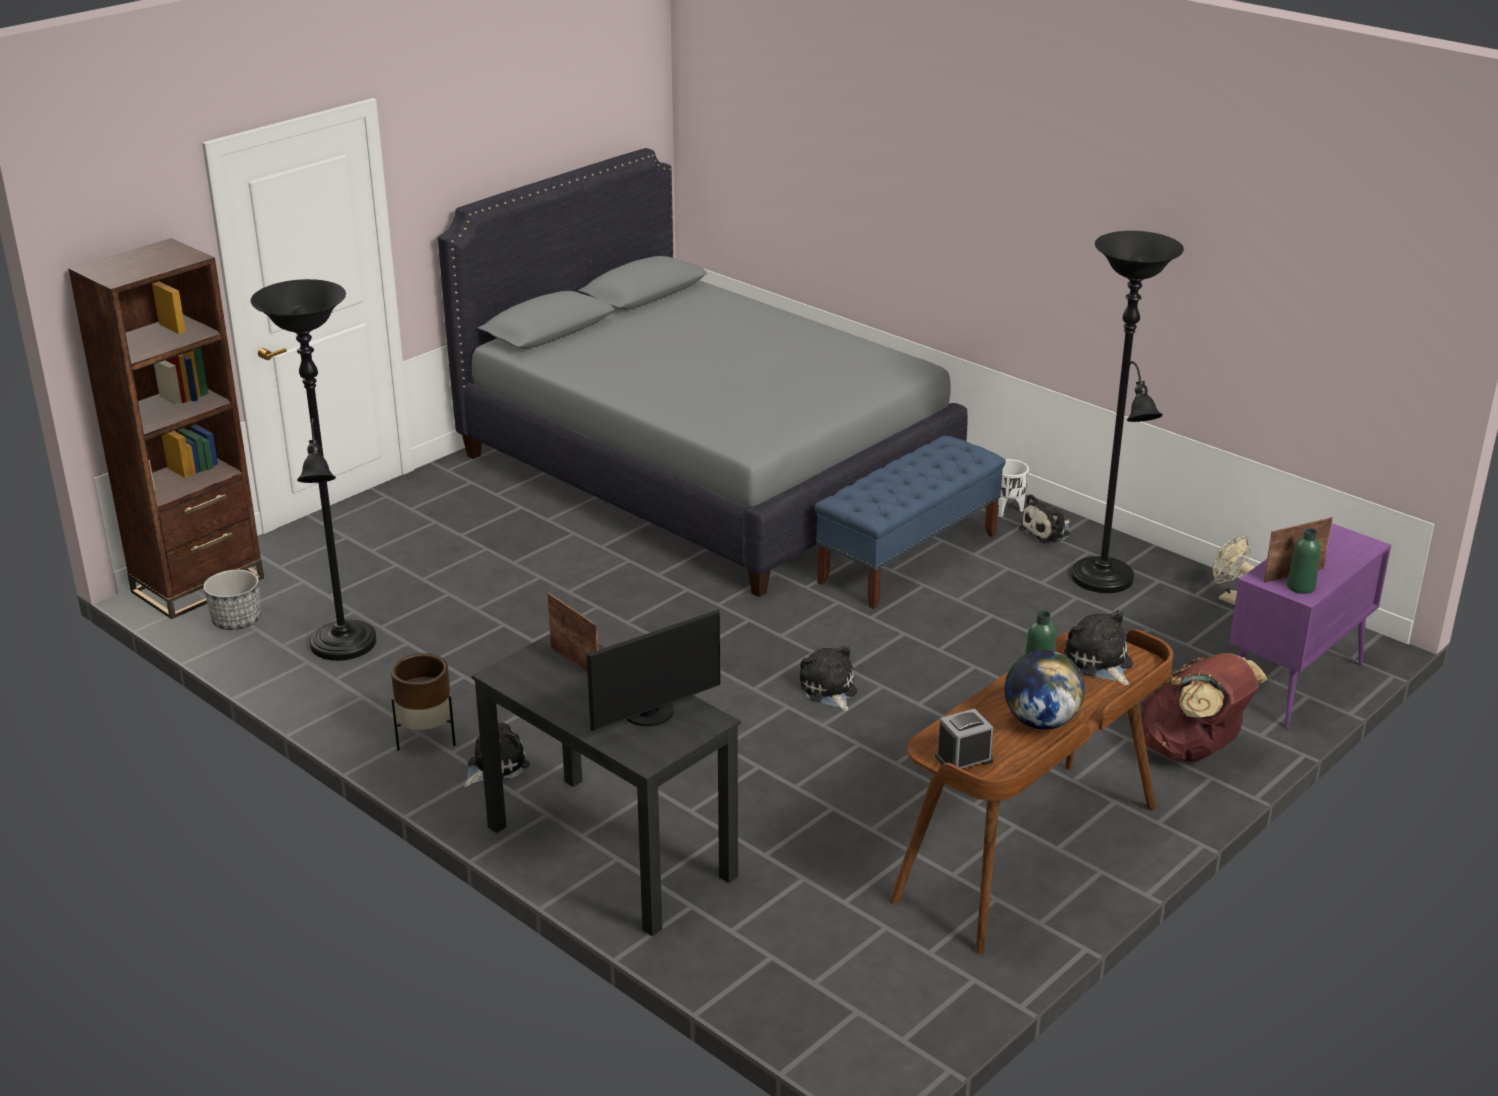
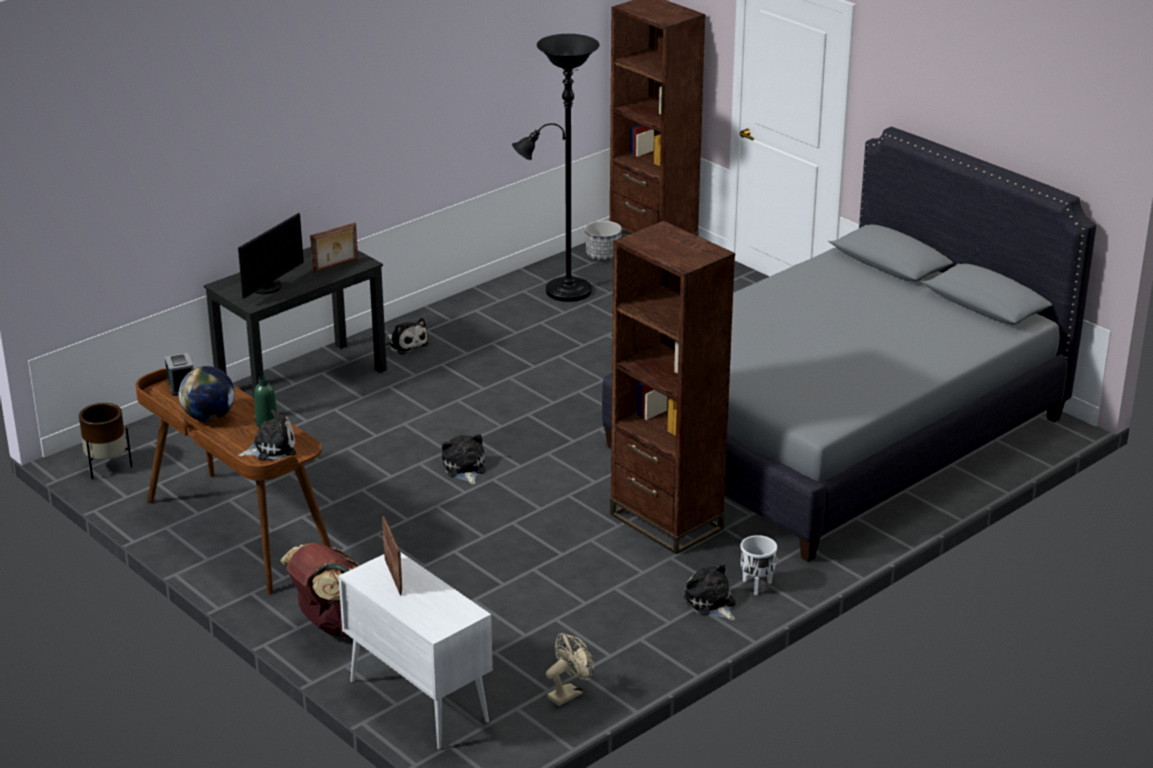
camera: 95 degrees right, 0 degrees up
brown planter [391,653,456,751] -> brown planter moved to [79,403,132,480]
monitor [587,609,720,731] -> monitor turned 120 degrees counterclockwise [238,213,304,299]
plush toy [799,645,857,711] -> plush toy turned 90 degrees counterclockwise [442,434,486,484]
blue bench [814,436,1006,609] -> brown bookcase [610,221,735,554]
black floor lamp [1071,231,1184,593] -> none
purple cabinet [1229,519,1391,729] -> white cabinet [338,553,493,750]
green bottle [1287,528,1321,594] -> none

